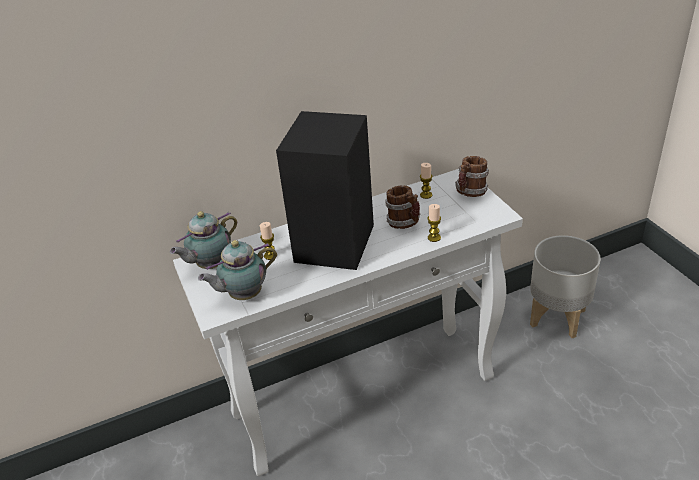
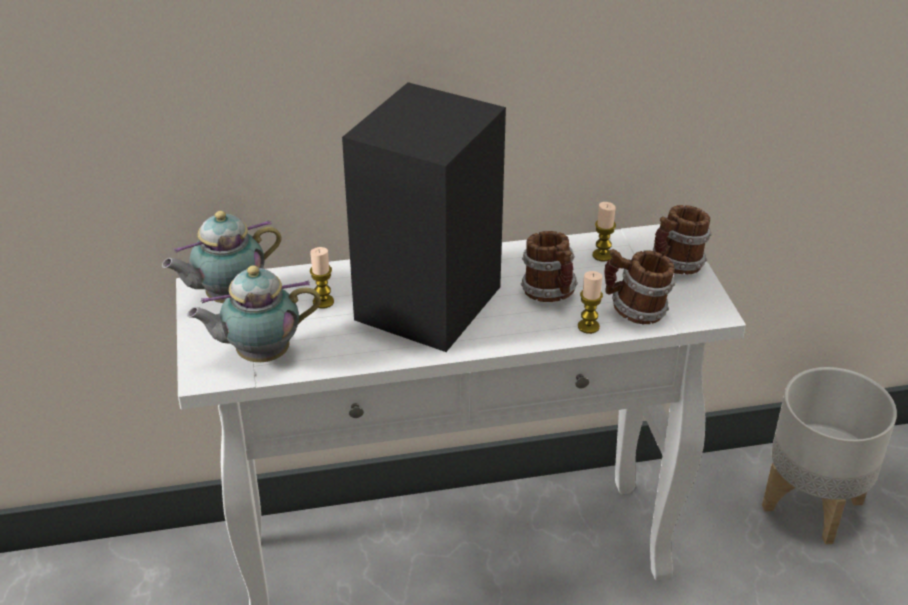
camera: 10 degrees right, 0 degrees up
none -> mug [604,249,675,324]

